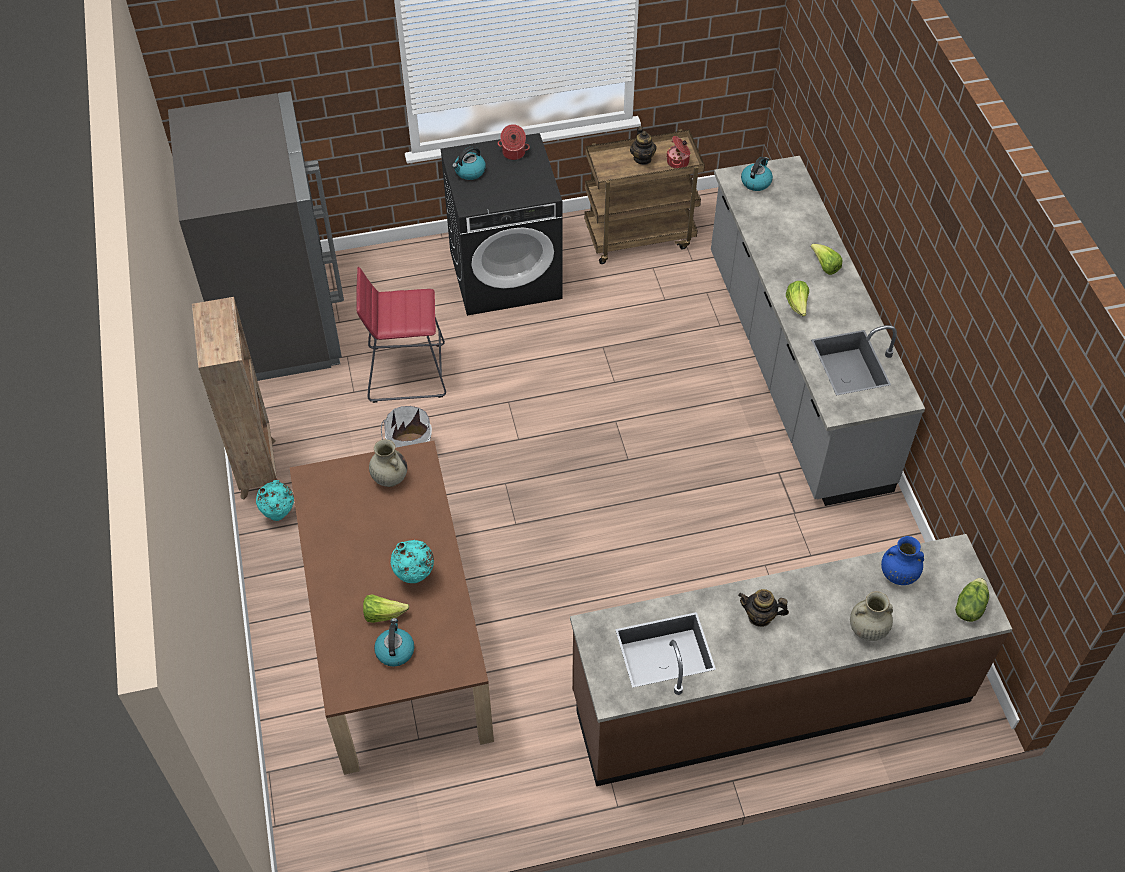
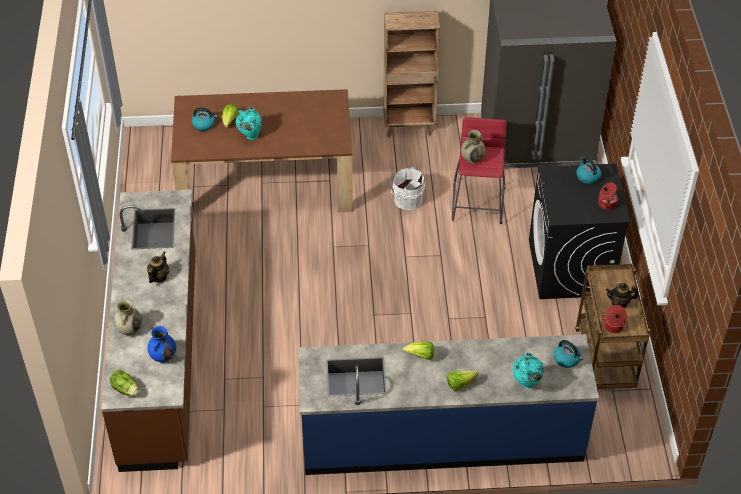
camera: 100 degrees right, 5 degrees down
turquoise vase [256,480,294,521] -> turquoise vase moved to [513,353,544,388]
beige vase [369,439,407,487] -> beige vase moved to [461,130,485,163]
grey counter [711,156,925,506] -> blue counter [298,334,599,475]

